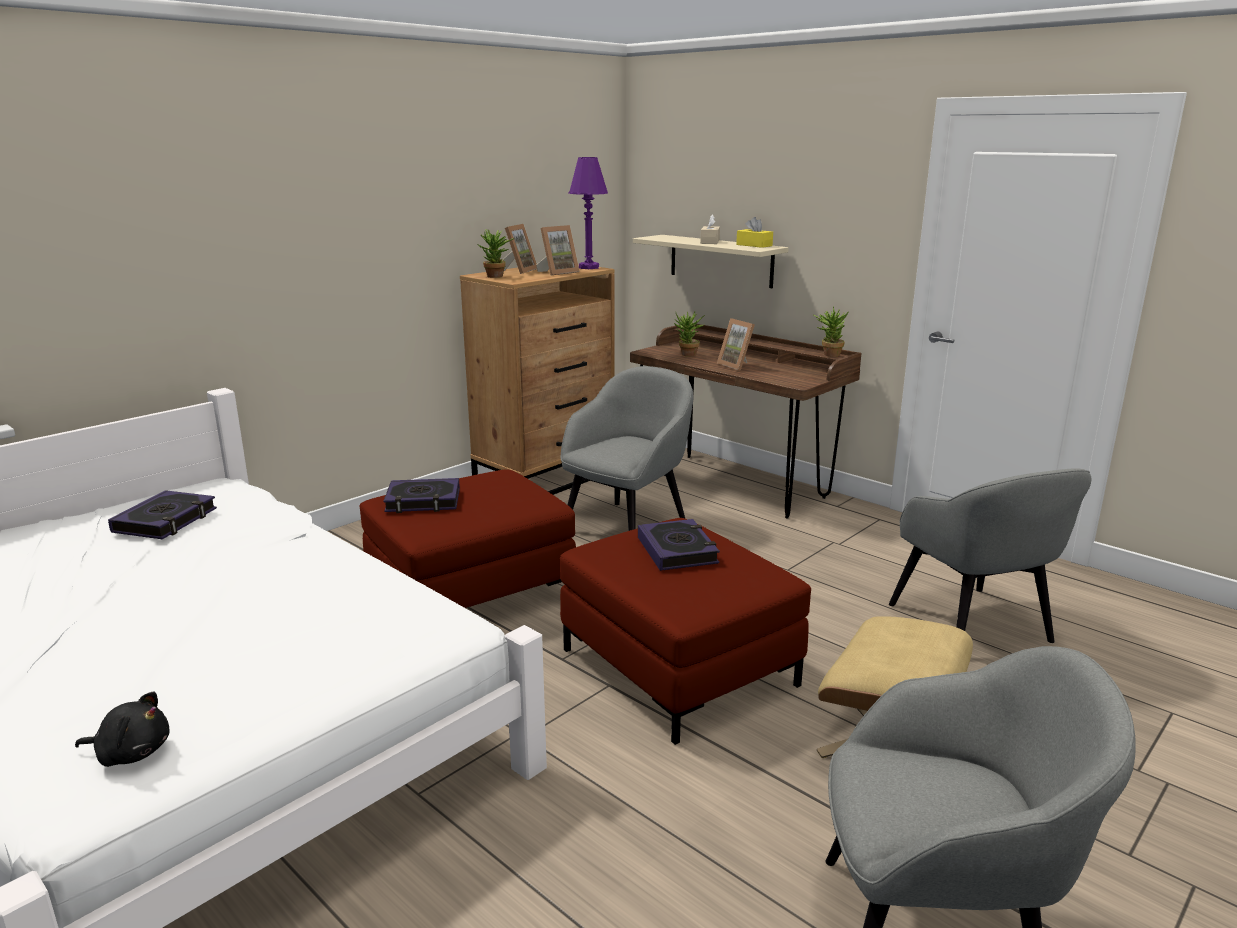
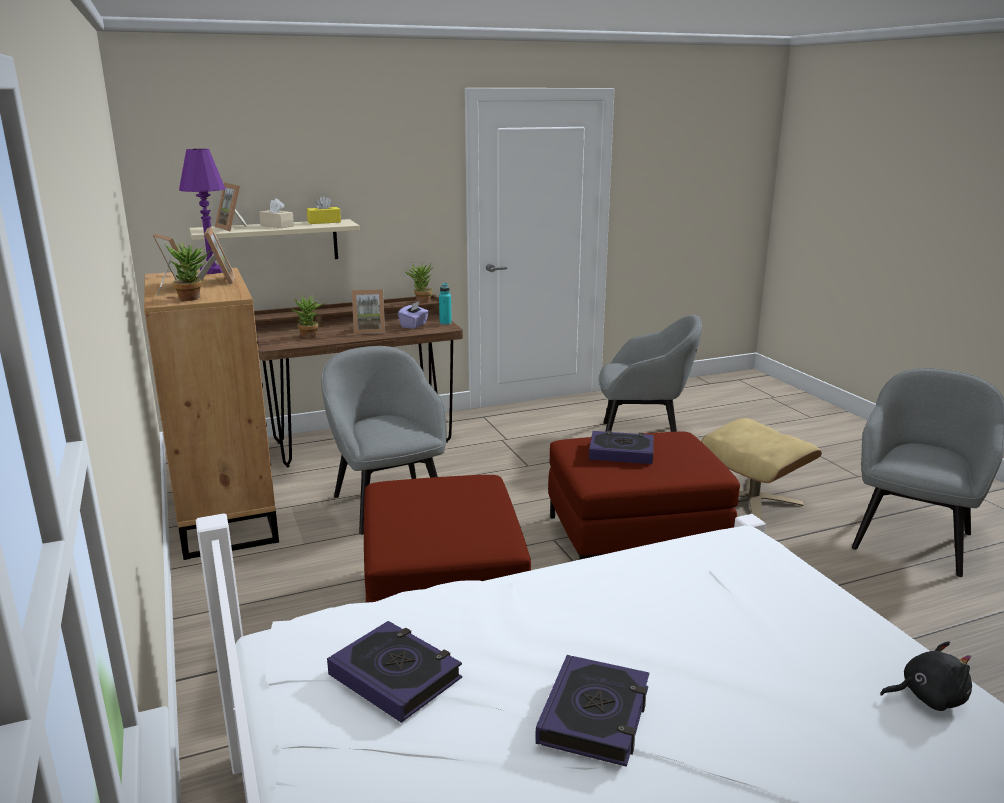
camera: 65 degrees left, 0 degrees up
black plush toy [75,691,169,767] -> black plush toy turned 60 degrees clockwise [880,641,972,711]
book [384,478,460,513] -> book moved to [535,655,649,767]
none -> picture frame [215,182,247,231]
none -> purple tissue box [398,301,429,329]
none -> turquoise bottle [439,283,452,325]

